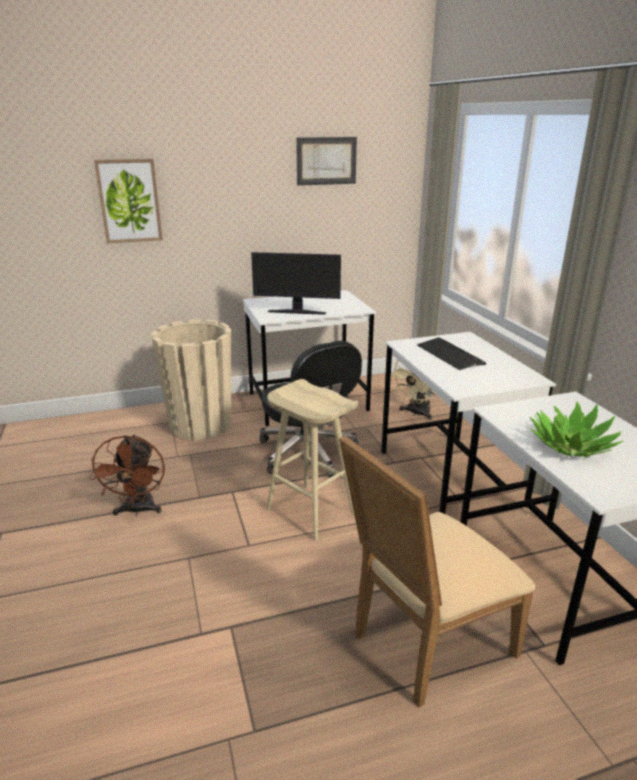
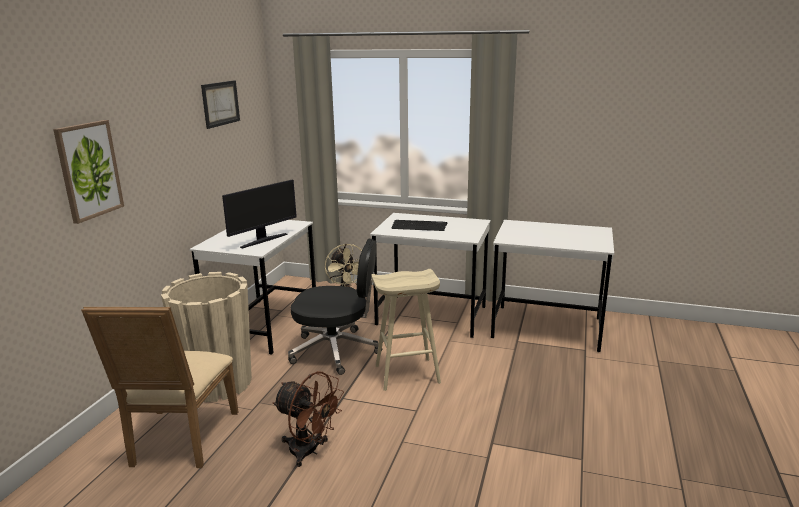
camera: 55 degrees left, 5 degrees down
beige chair [339,435,536,708] -> beige chair moved to [81,307,238,468]
potted plant [530,401,624,457] -> none

